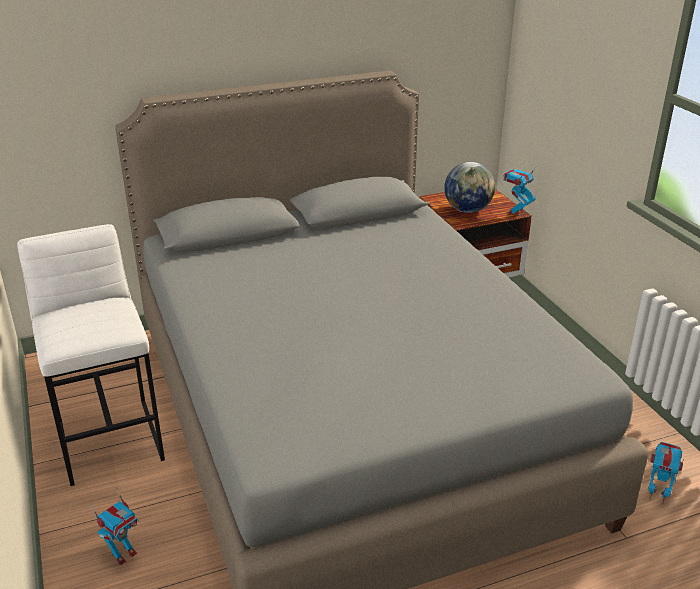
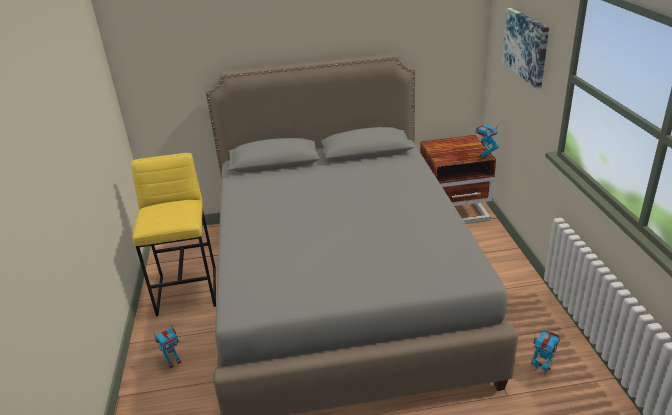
camera: 15 degrees right, 0 degrees up
white stool [17,224,165,486] -> yellow stool [131,153,216,316]
globe [444,162,495,213] -> none
none -> picture [502,8,549,89]

